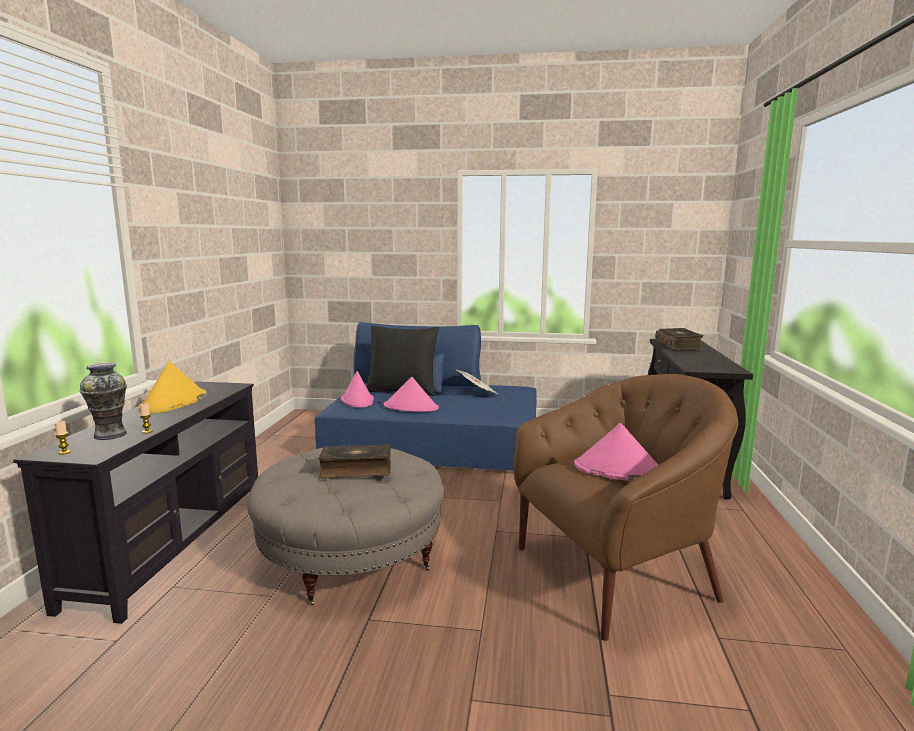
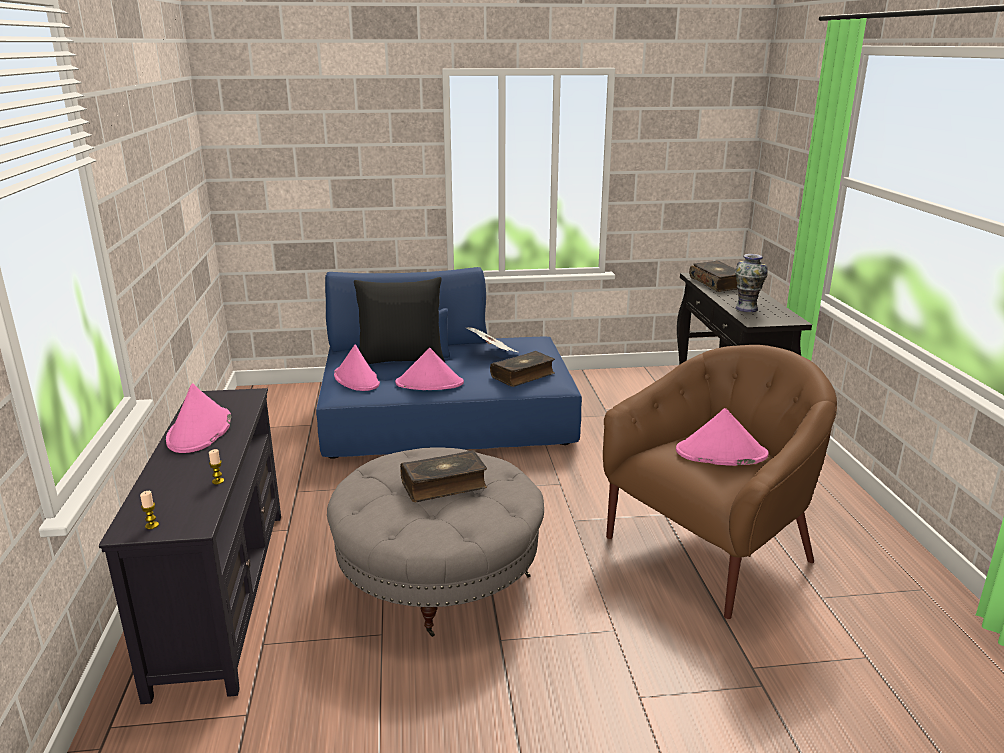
camera: 15 degrees left, 10 degrees up
vase [80,362,127,440] -> vase moved to [735,254,768,312]
yellow hat [138,361,206,413] -> pink hat [166,383,231,453]
none -> book [490,351,555,387]

